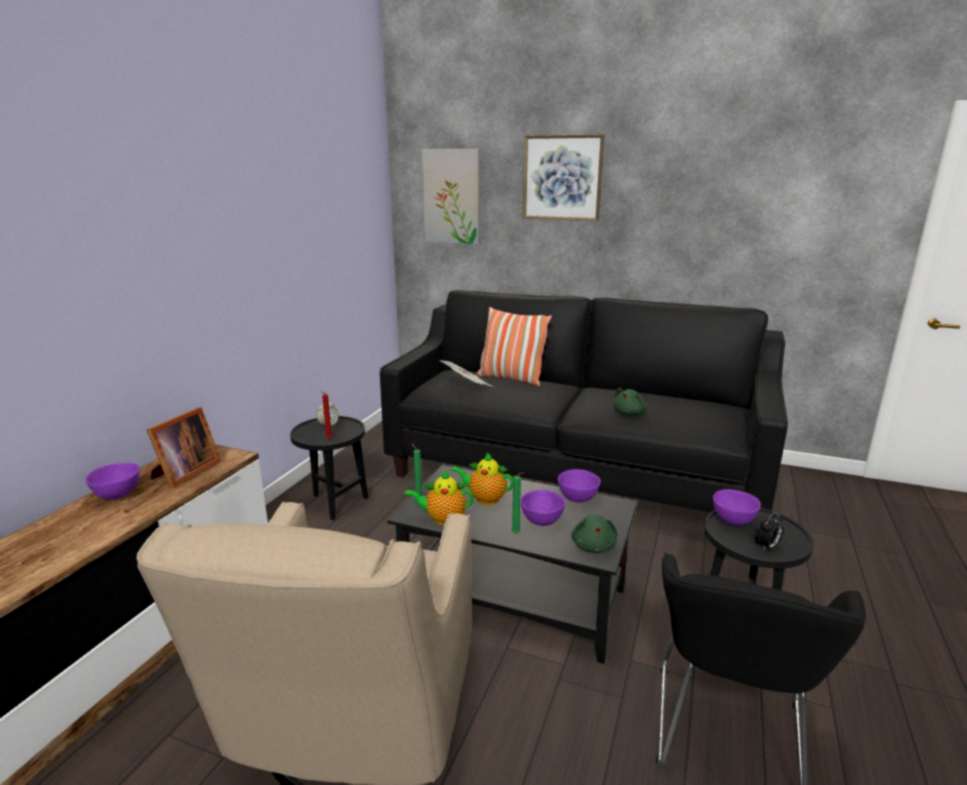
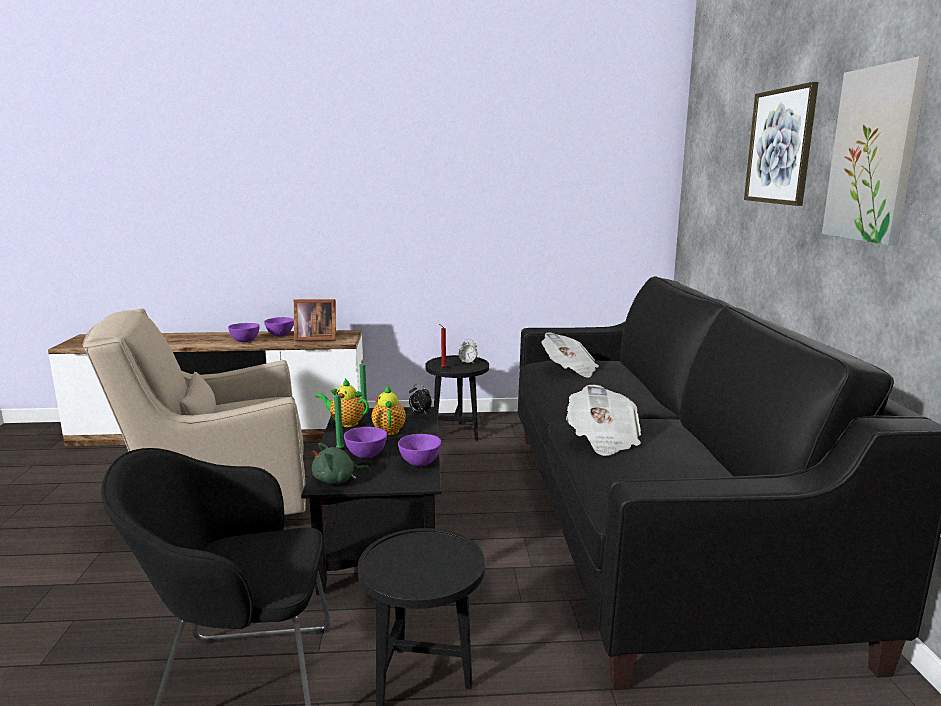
camera: 65 degrees right, 5 degrees down
teapot [405,470,474,525] -> teapot turned 45 degrees counterclockwise [315,379,369,427]
picture [422,149,480,244] -> picture moved to [822,56,930,245]
pillow [476,307,552,386] -> none
green plush toy [613,388,647,416] -> newspaper [566,385,641,456]
purple bowl [713,489,761,525] -> purple bowl moved to [228,323,260,342]
alarm clock [755,512,784,551] -> alarm clock moved to [409,384,432,413]

